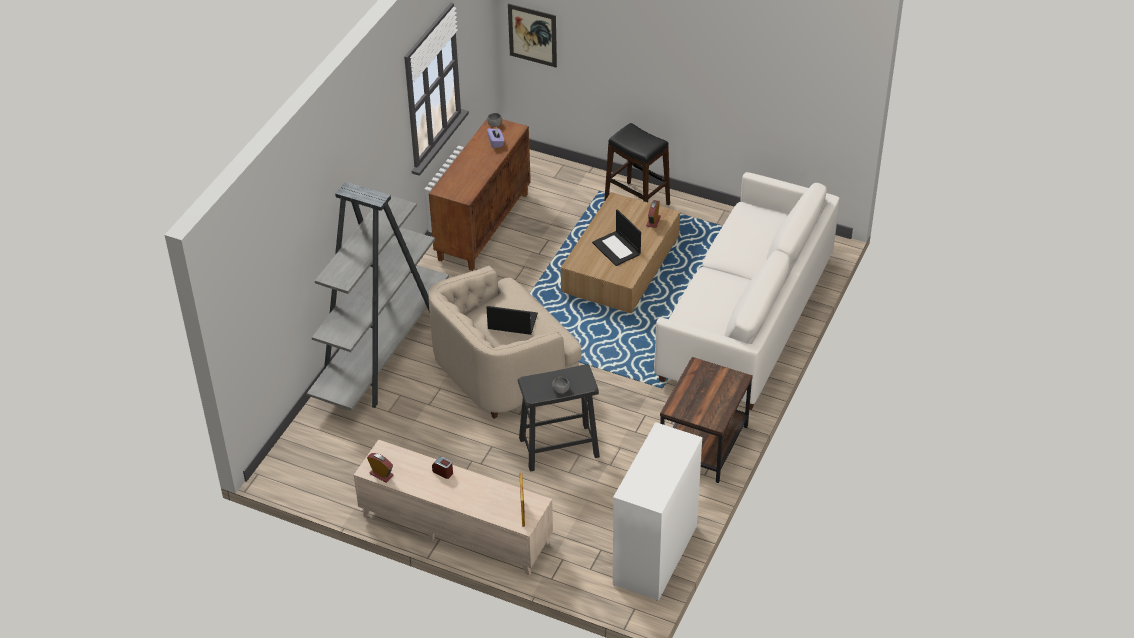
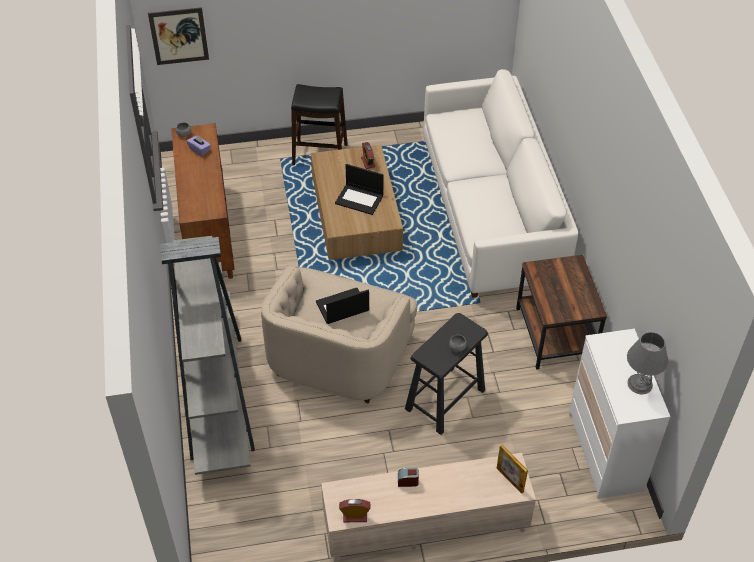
camera: 35 degrees left, 5 degrees up
none -> grey table lamp [627,332,668,394]

